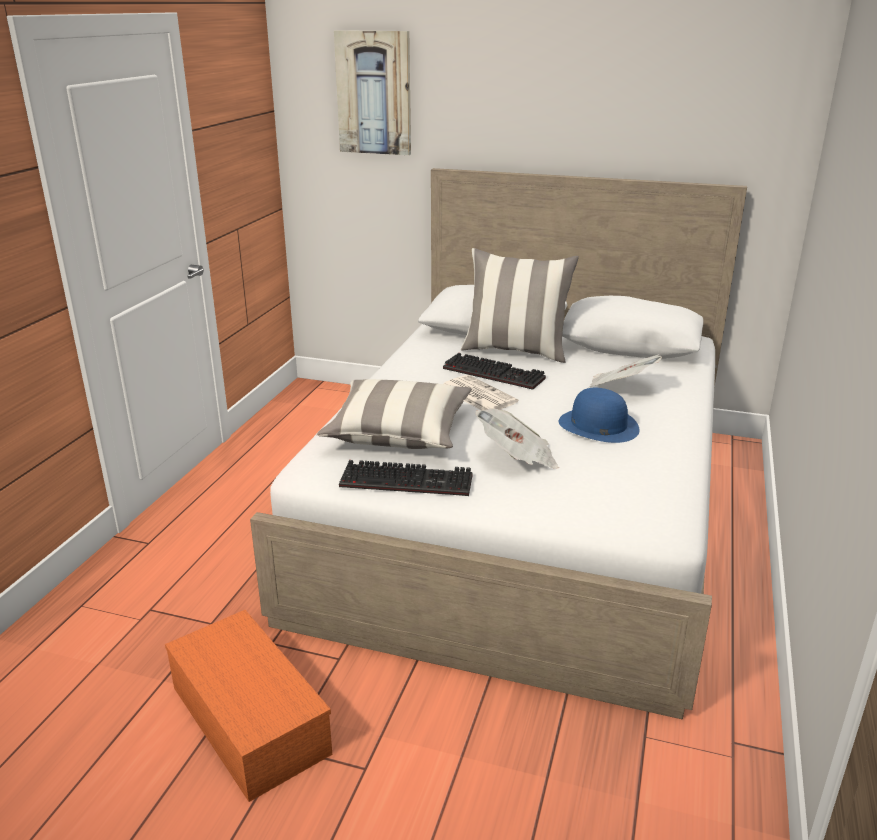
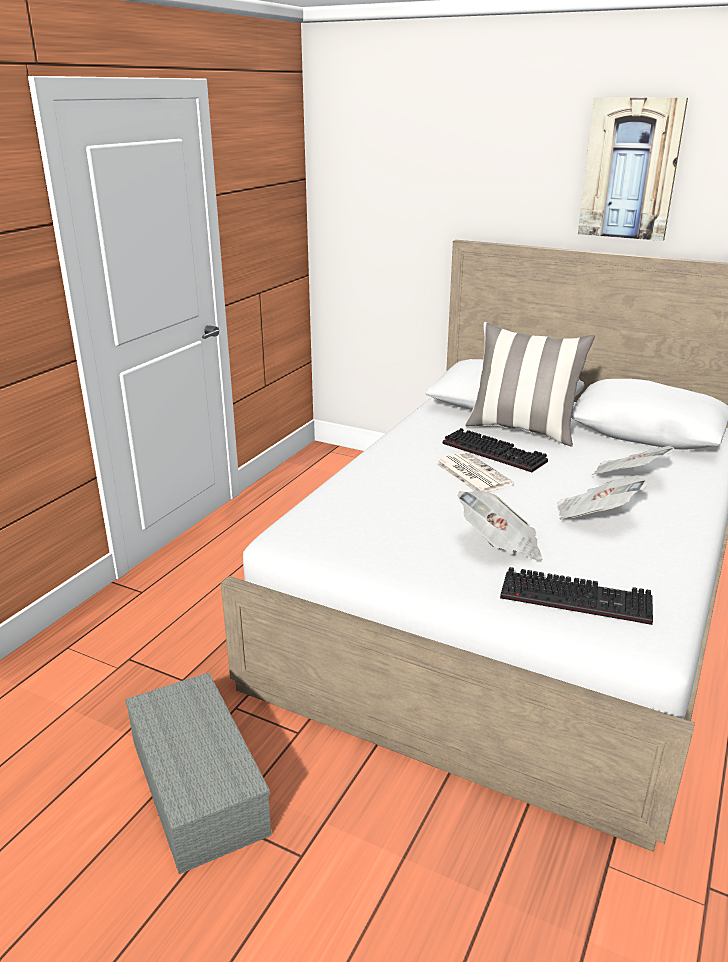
camera: 10 degrees right, 0 degrees up
orange storage box [165,610,332,802] -> grey storage box [125,672,271,874]
pillow [316,379,472,449] -> none
picture [334,30,411,155] -> picture moved to [578,97,688,241]
keyboard [339,460,473,496] -> keyboard moved to [500,567,653,625]
blue hat [559,388,640,443] -> newspaper [557,475,647,520]

